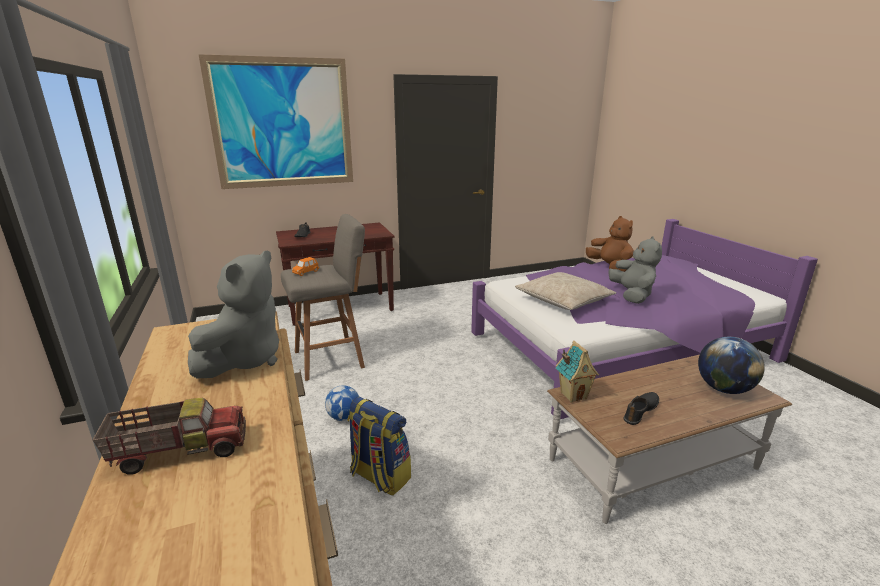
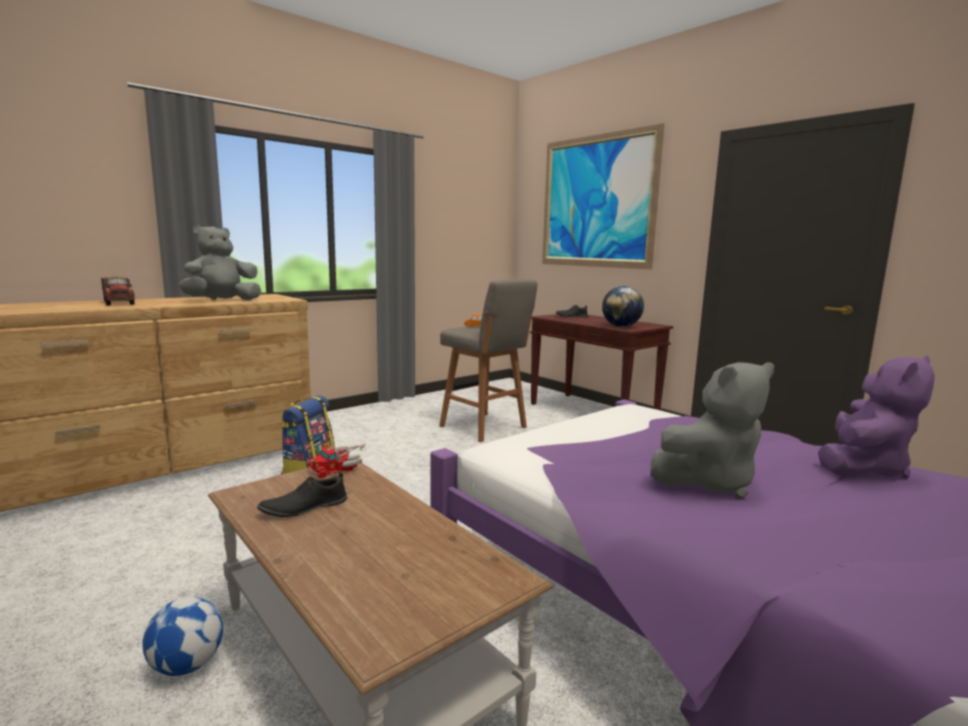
camera: 70 degrees right, 10 degrees down
grey plush toy [188,250,279,378] -> grey plush toy turned 135 degrees clockwise [179,225,261,300]
football [325,385,359,421] -> football moved to [142,597,223,676]
beige pillow [515,272,616,310] -> none
toy house [556,341,599,403] -> toy truck [308,444,366,478]
brown plush toy [586,216,634,272] -> purple plush toy [818,355,935,479]
black shoe [623,392,659,425] -> black shoe turned 120 degrees clockwise [257,472,347,517]
globe [698,337,765,394] -> globe moved to [602,286,644,327]

